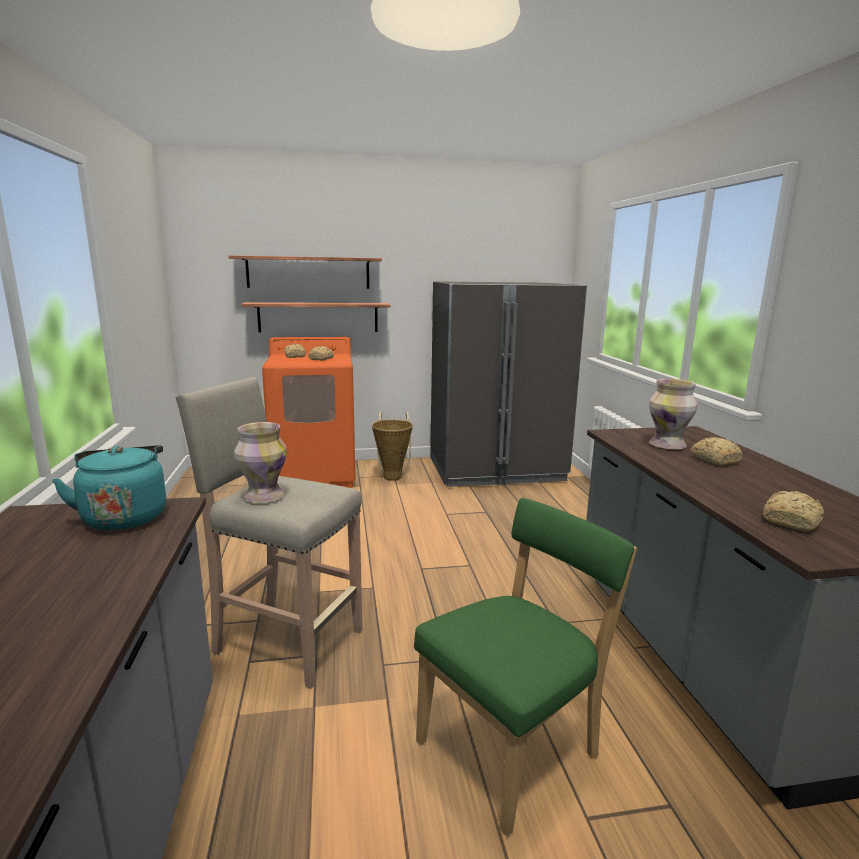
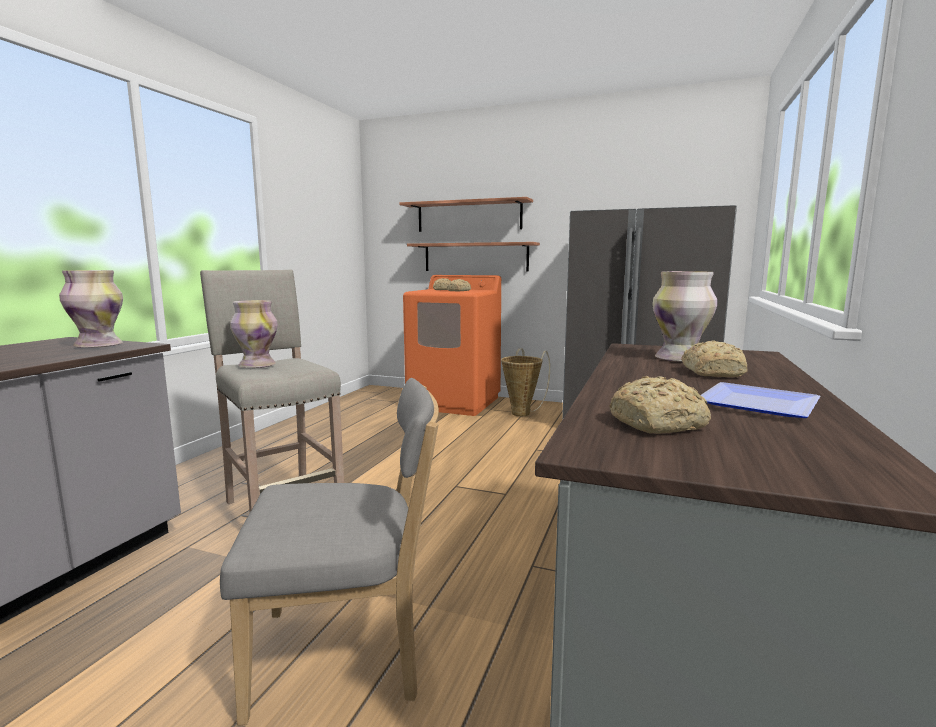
camera: 30 degrees right, 5 degrees down
turquoise kettle [52,445,166,530] -> vase [59,270,123,348]
green chair [414,498,637,837] -> grey chair [220,378,439,726]
none -> plate [701,382,820,418]

